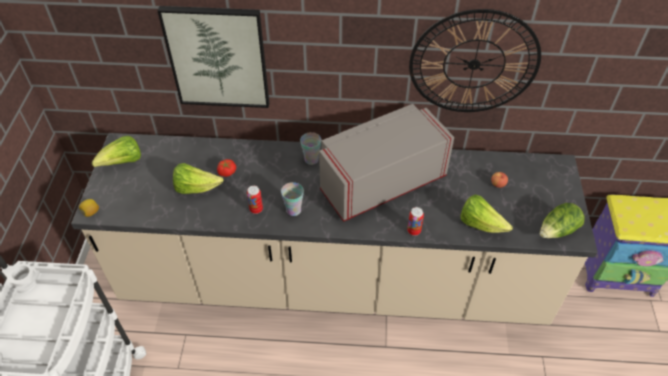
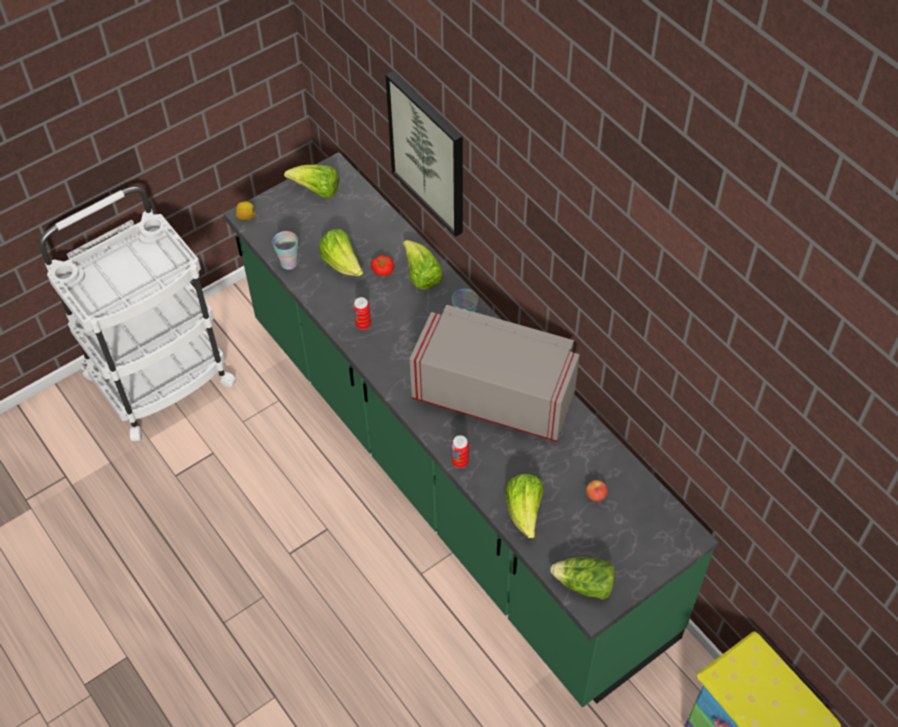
camera: 50 degrees right, 5 degrees up
beige counter [71,133,598,325] -> green counter [224,152,718,707]
cup [281,182,304,216] -> cup moved to [272,231,298,270]
wall clock [409,9,541,112] -> none
none -> lettuce [403,240,443,290]

